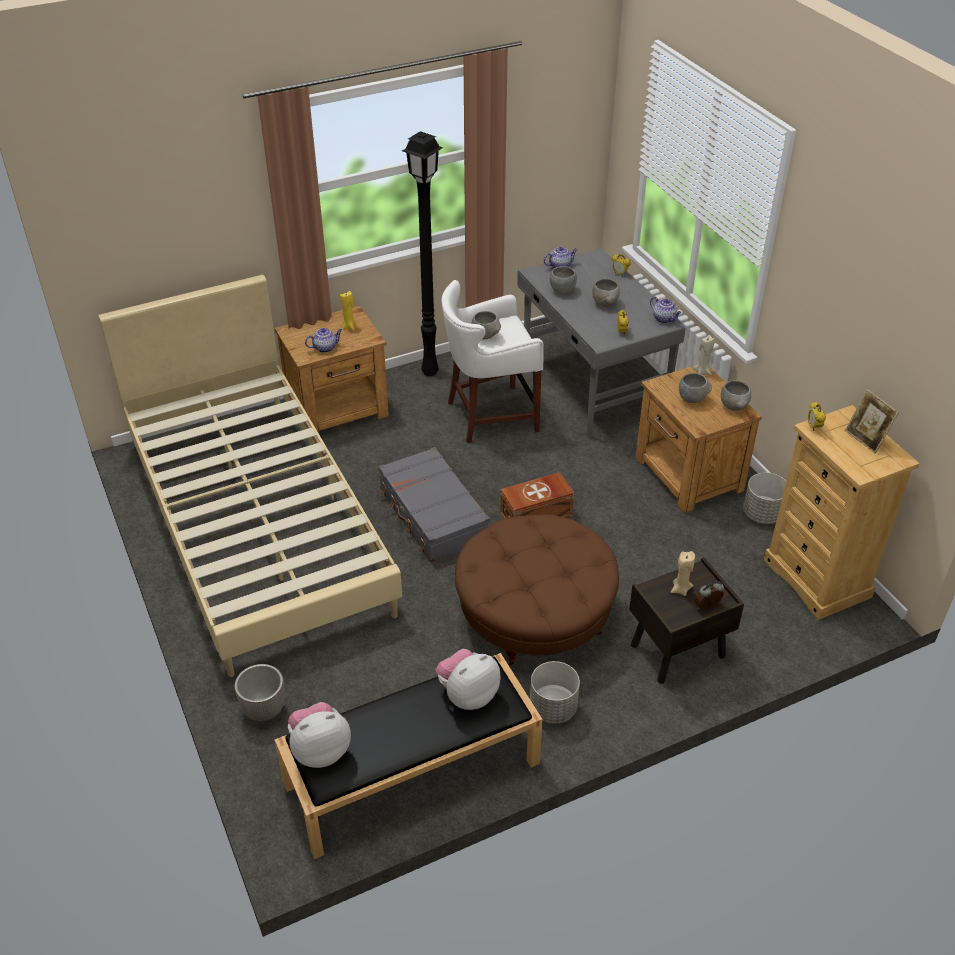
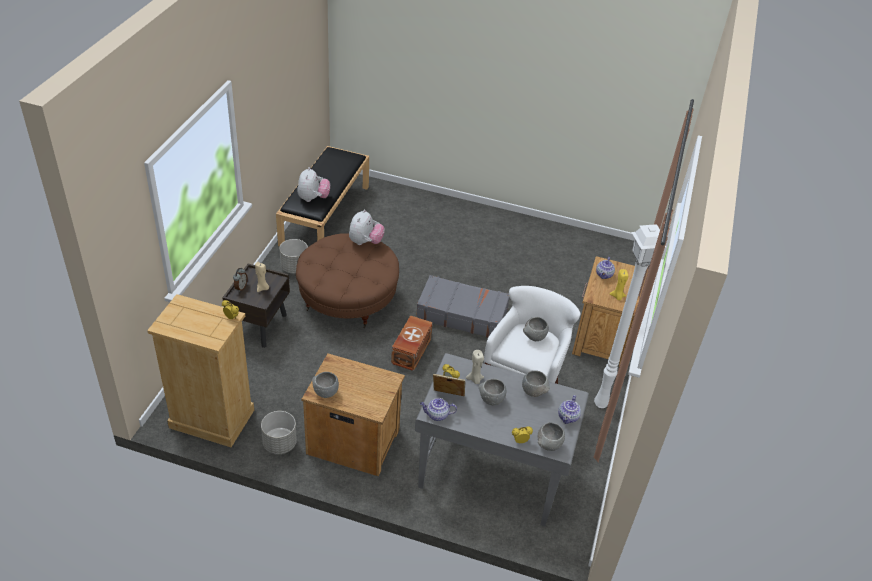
camera: 130 degrees right, 0 degrees up
beige bed [98,275,402,677] -> none
planter [235,664,285,721] -> none
plush toy [288,702,351,768] -> plush toy moved to [349,210,385,245]
black floor lamp [402,131,443,376] -> white floor lamp [594,224,666,408]
grey bowl [679,373,712,403] -> grey bowl moved to [538,422,565,451]
beige candle [693,335,715,376] -> beige candle moved to [466,350,484,384]
picture frame [845,389,899,454] -> picture frame moved to [433,374,465,396]

